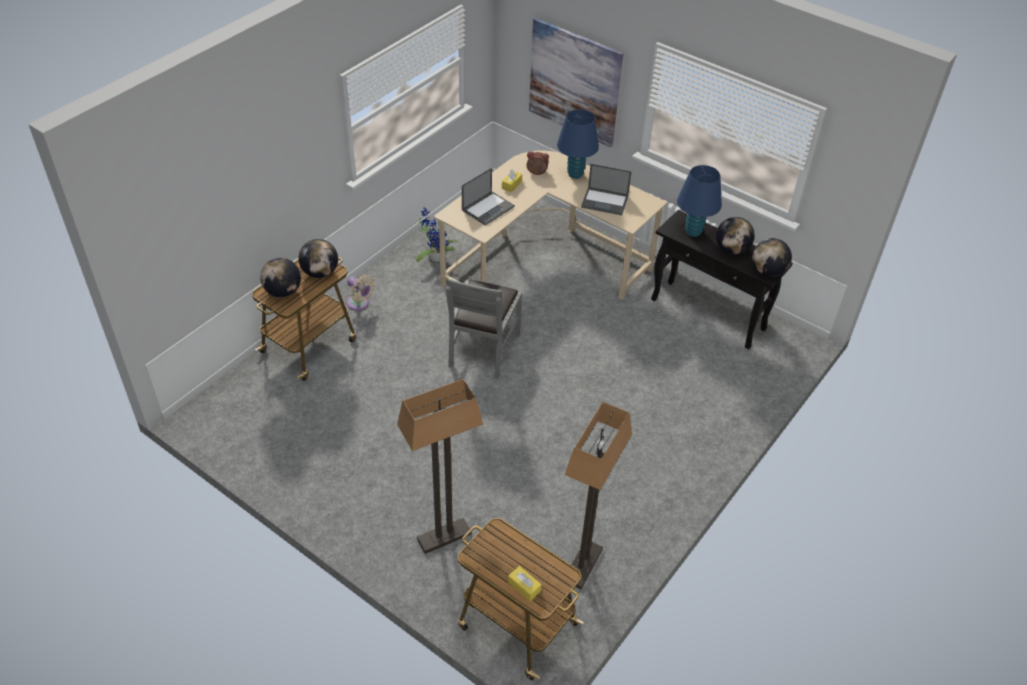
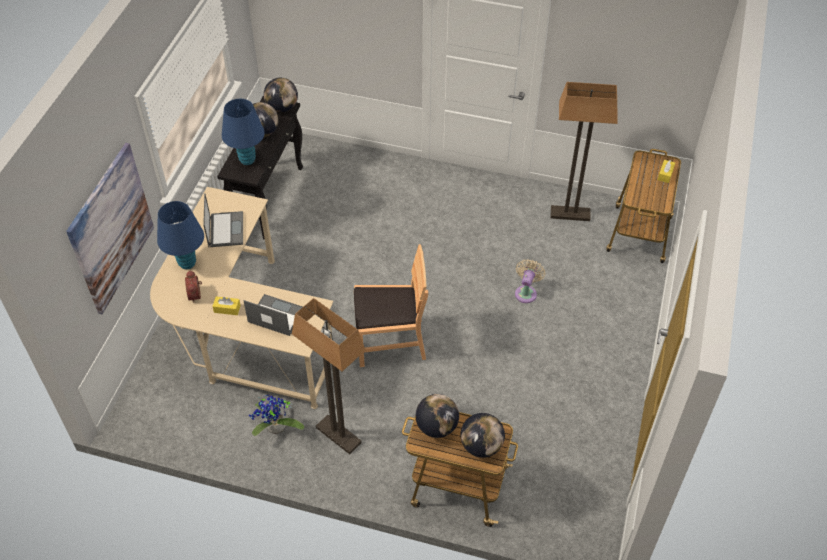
camera: 110 degrees left, 5 degrees up
beige fan [347,275,375,311] -> beige fan moved to [515,259,546,303]
floor lamp [397,379,483,554] -> floor lamp moved to [292,298,366,454]
grey chair [446,279,522,379] -> brown chair [354,244,428,367]

